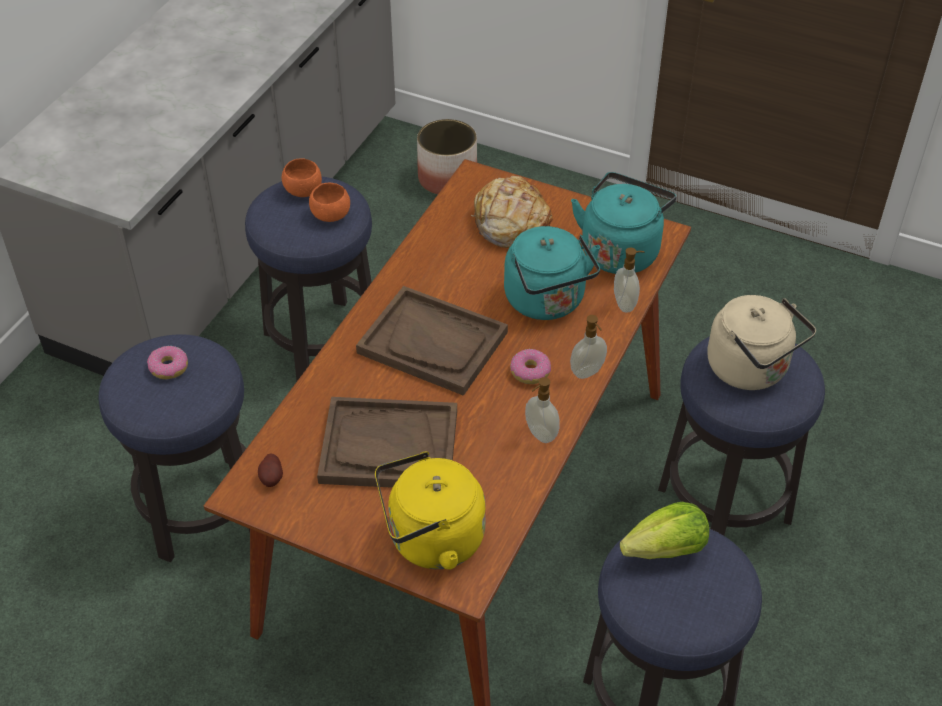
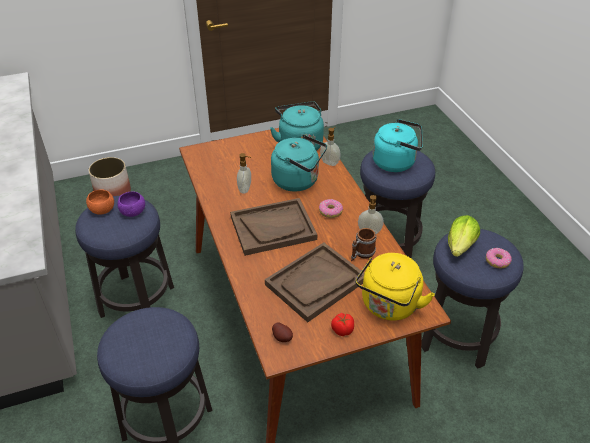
camera: 45 degrees left, 5 degrees down
donut [147,346,188,379] -> donut moved to [486,248,512,268]
orange bowl [309,183,350,222] -> purple bowl [117,192,145,217]
bread [471,176,553,248] -> none
soap dispenser [570,315,607,379] -> soap dispenser moved to [237,153,251,194]
beige kettle [707,295,816,390] -> turquoise kettle [372,119,423,172]
none -> tomato [331,313,354,336]
none -> mug [351,228,377,261]

